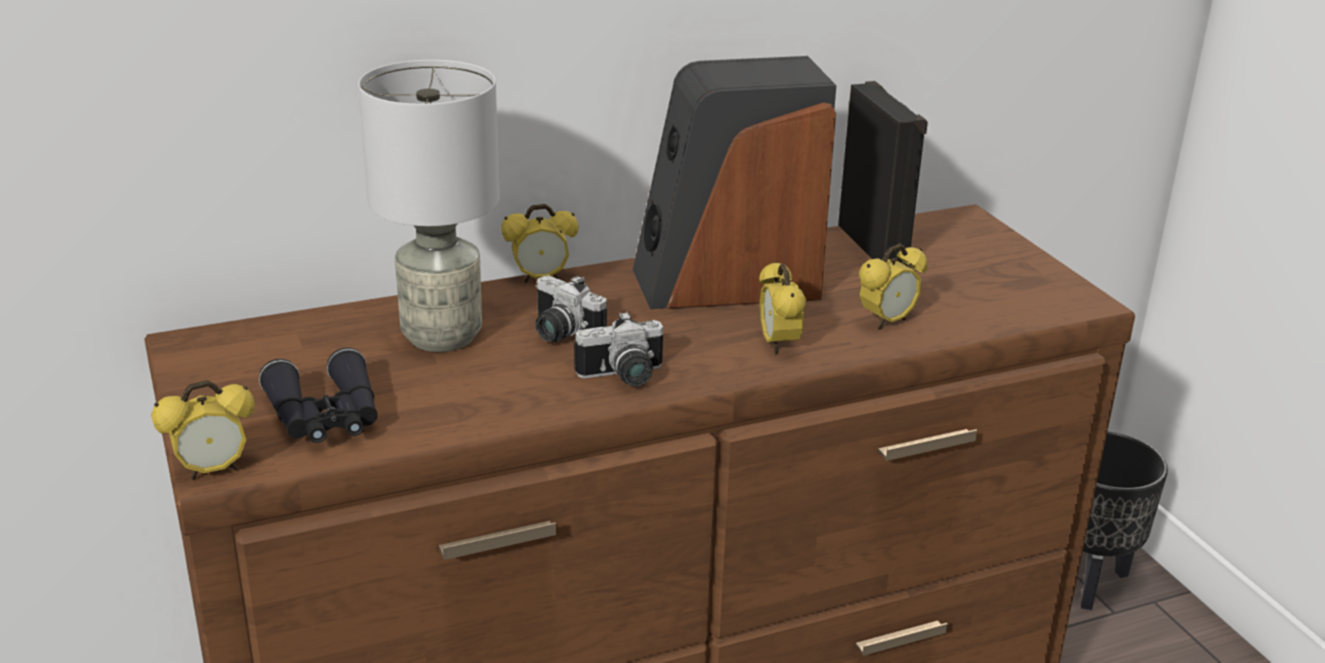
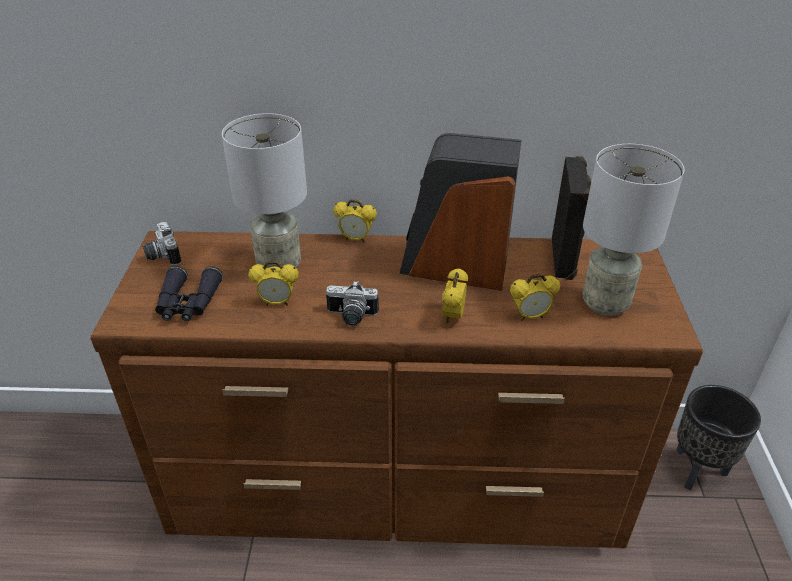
camera: 25 degrees right, 10 degrees up
alarm clock [151,380,255,480] -> alarm clock moved to [248,261,299,306]
camera [535,275,607,342] -> camera moved to [143,222,181,266]
none -> grey table lamp [583,144,685,316]

